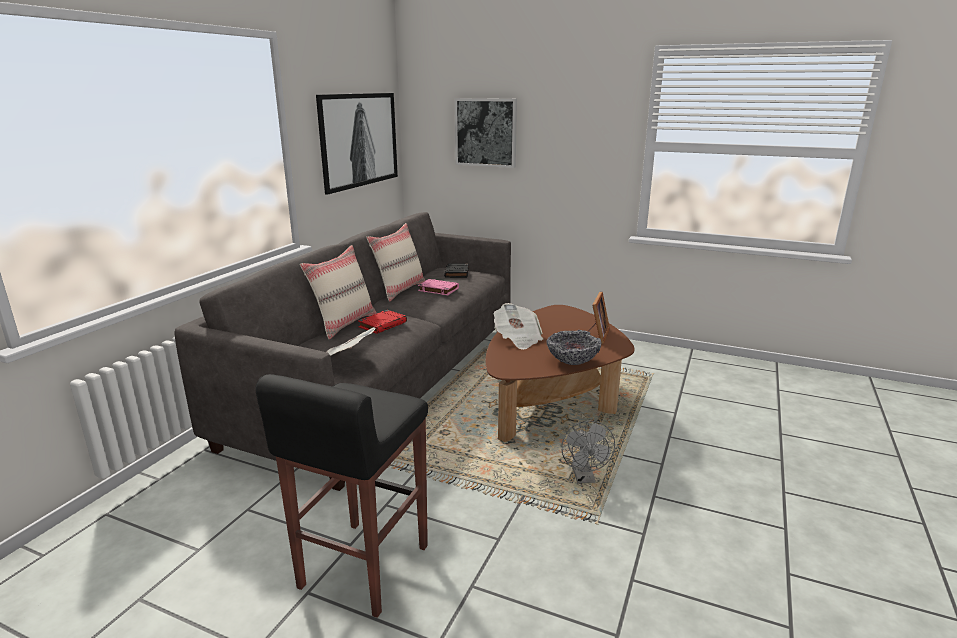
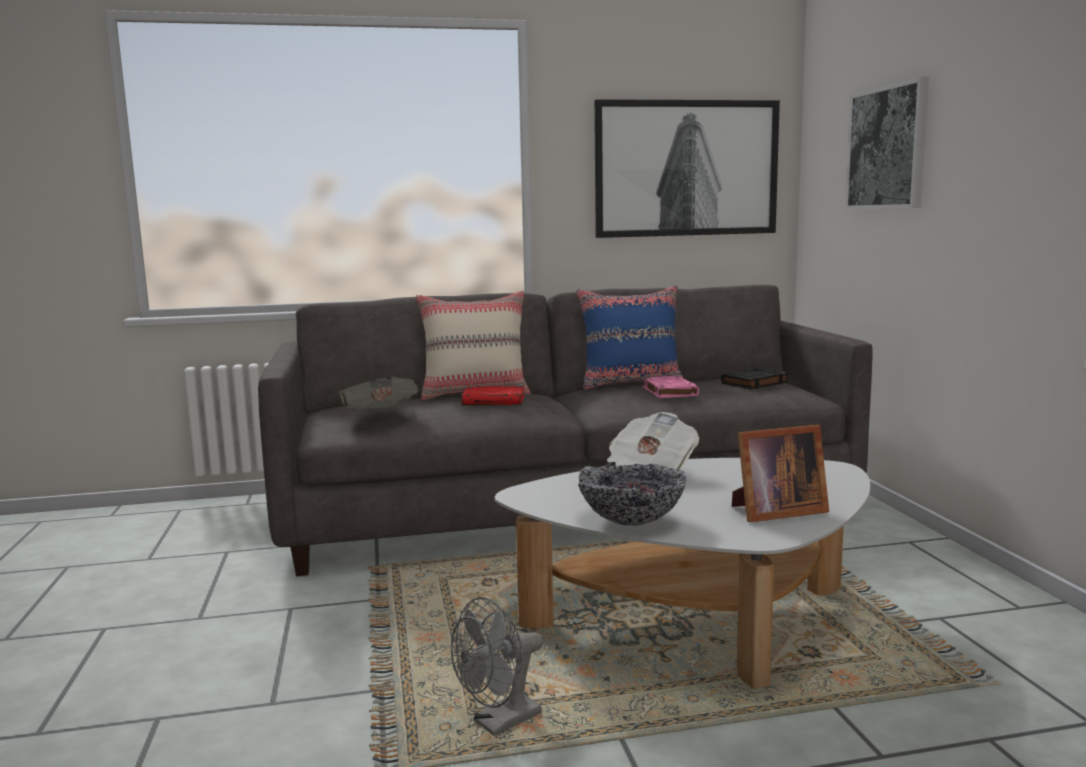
camera: 55 degrees right, 10 degrees down
black stool [255,374,428,618] -> none
beige pillow [366,223,426,302] -> blue pillow [576,286,683,390]
brown coffee table [486,305,635,442] -> white coffee table [495,458,870,688]

